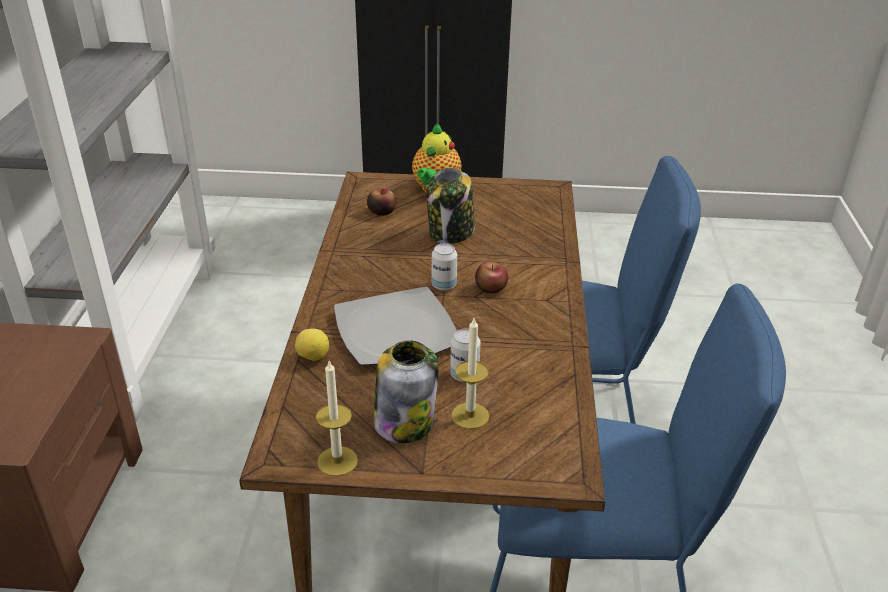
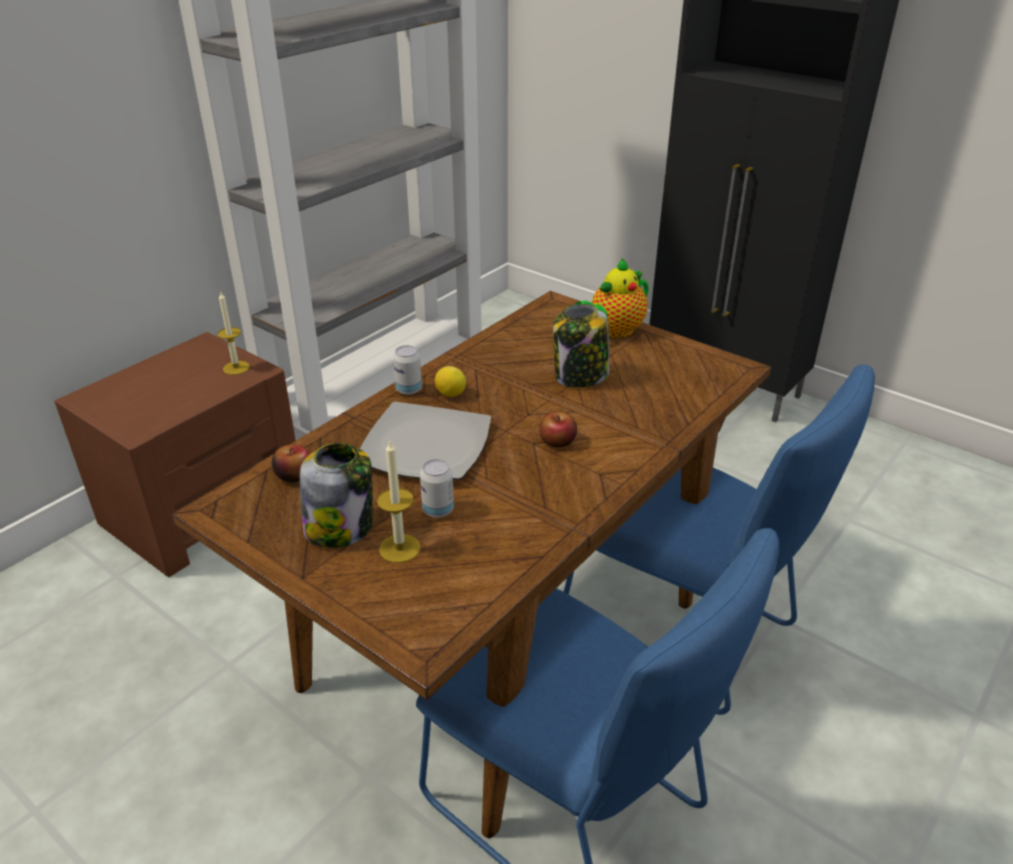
camera: 35 degrees right, 0 degrees up
lemon [295,328,329,361] -> lemon moved to [435,366,466,397]
candle [316,359,358,476] -> candle moved to [217,292,250,375]
apple [367,189,396,216] -> apple moved to [272,444,310,482]
can [432,243,457,291] -> can moved to [393,345,422,395]

